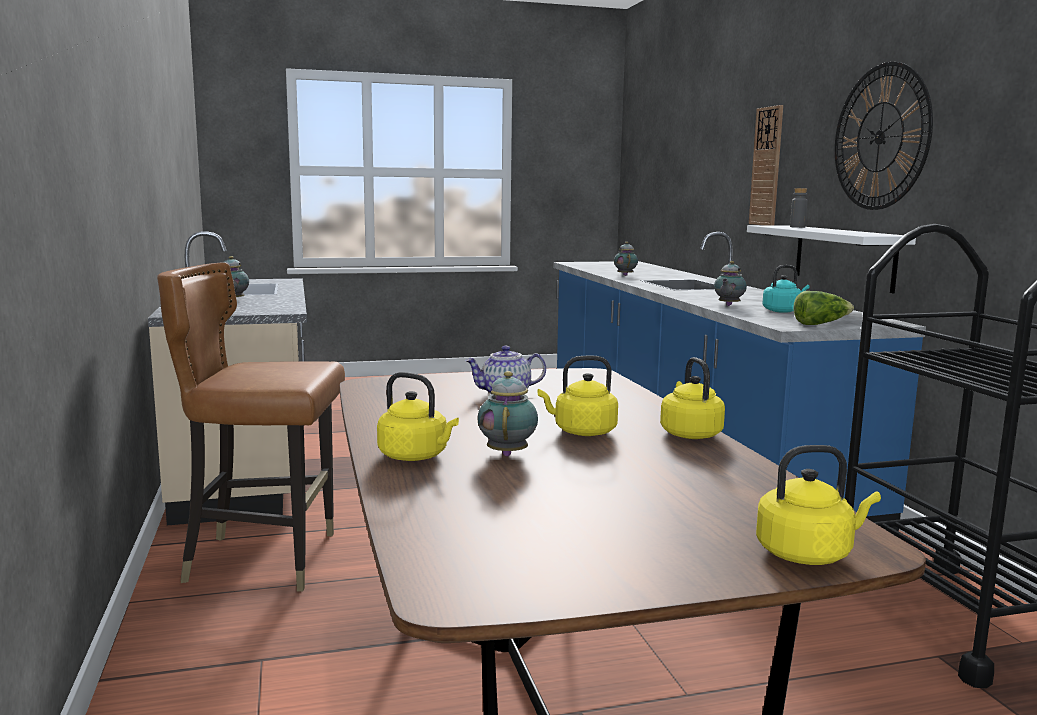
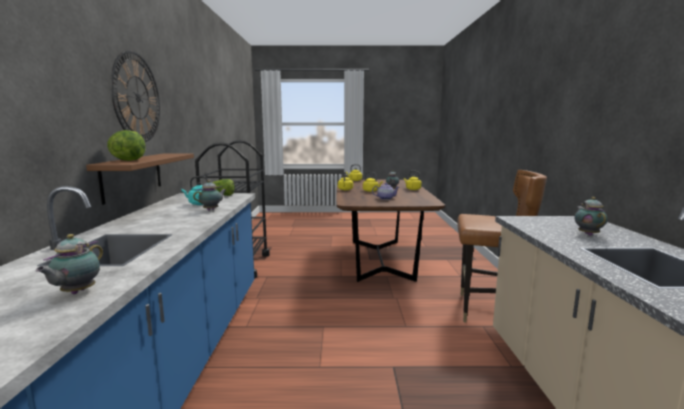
camera: 165 degrees left, 0 degrees up
white shelf [747,225,916,293] -> brown shelf [86,154,194,205]
wall clock [749,105,783,225] -> none
grey bottle [790,188,808,228] -> lettuce [107,130,145,161]

